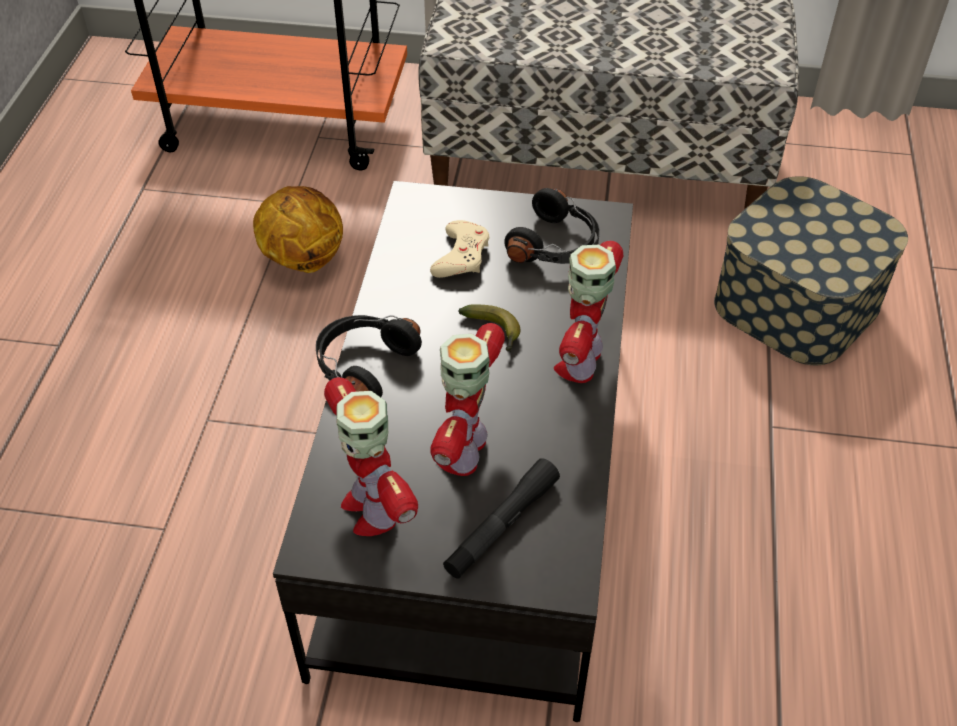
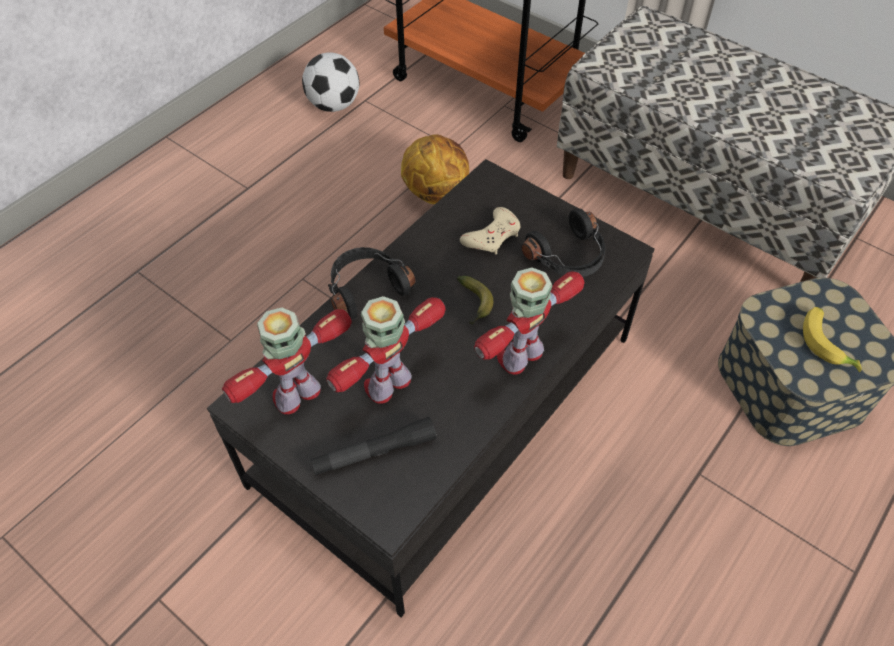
camera: 30 degrees right, 5 degrees up
toy robot [324,377,418,536] -> toy robot turned 45 degrees clockwise [222,307,352,414]
none -> football [302,52,360,112]
none -> banana [803,307,862,372]

